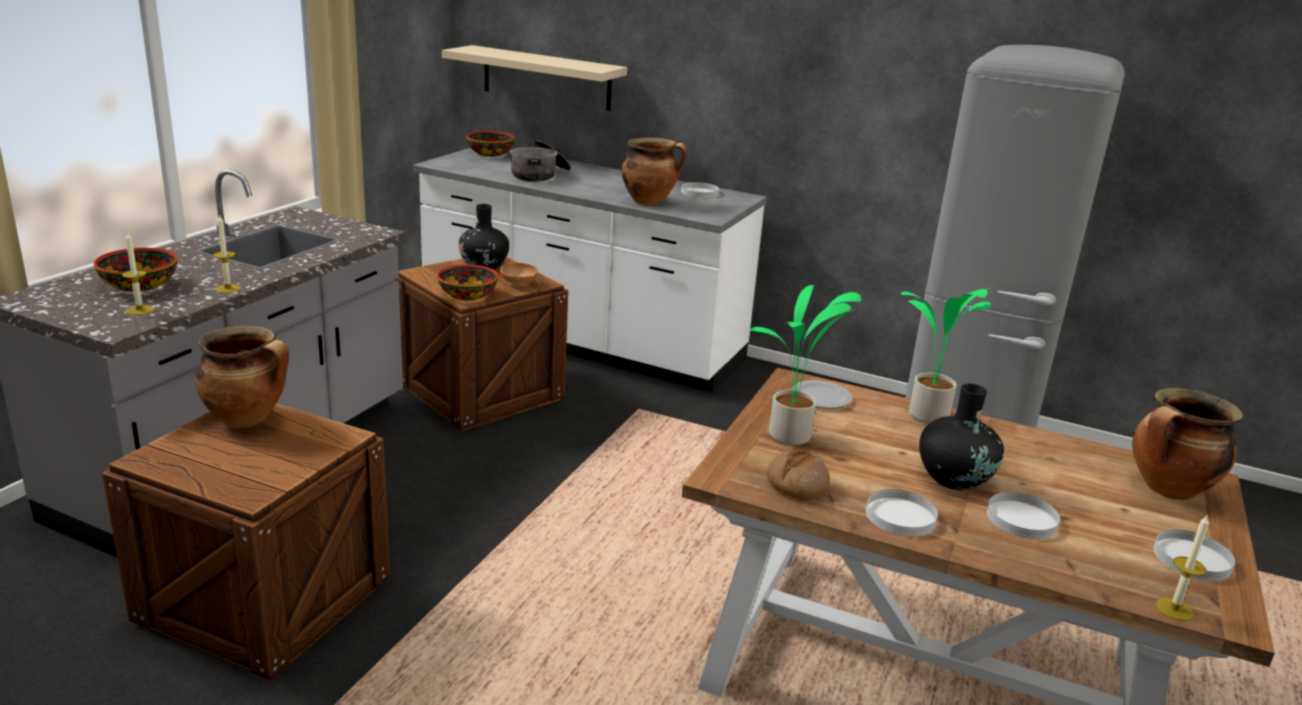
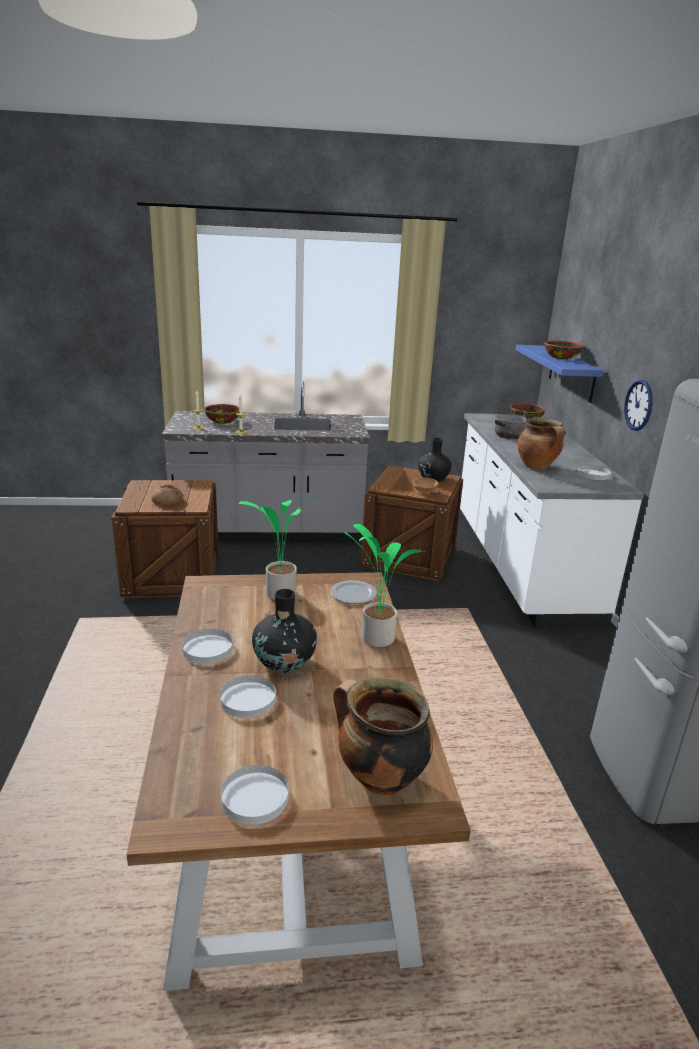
camera: 60 degrees right, 0 degrees up
cooking pot [195,326,289,428] -> none
bowl [437,265,498,300] -> bowl moved to [544,341,583,359]
beige shelf [442,45,627,111] -> blue shelf [516,345,604,403]
bread [767,449,830,500] -> bread moved to [152,485,183,505]
candle [1156,514,1209,621] -> none
none -> wall clock [624,380,653,431]

